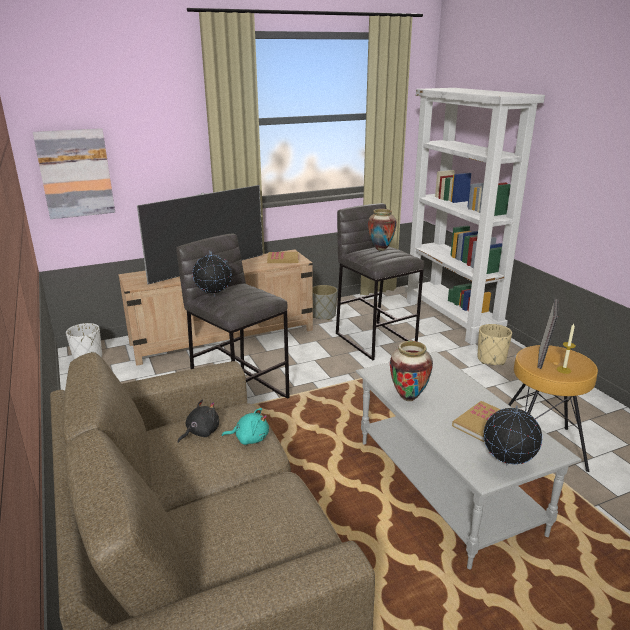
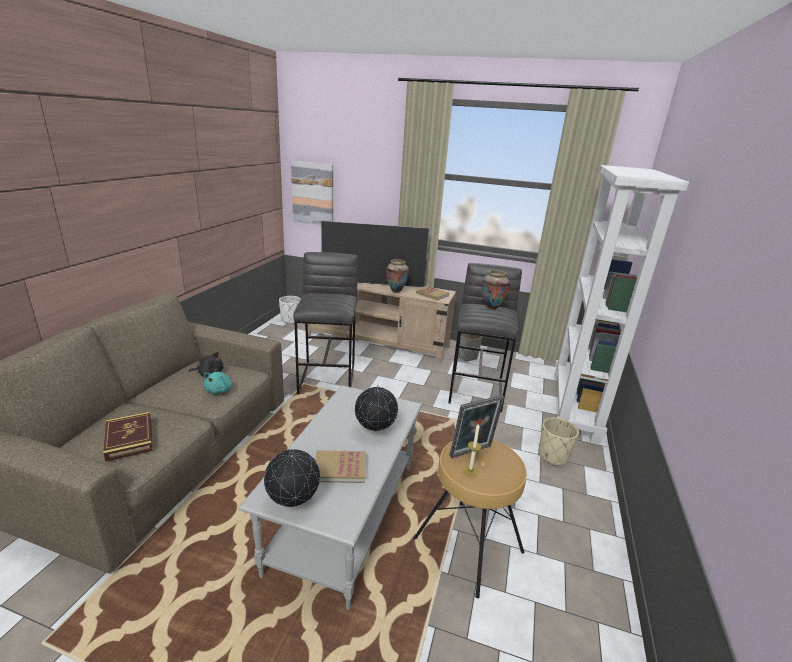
camera: 40 degrees right, 0 degrees up
globe [193,251,232,297] -> globe moved to [355,385,398,432]
turquoise plush toy [222,408,269,445] -> turquoise plush toy turned 60 degrees clockwise [204,372,232,394]
vase [390,341,433,401] -> vase moved to [386,259,409,293]
none -> book [103,412,153,462]

